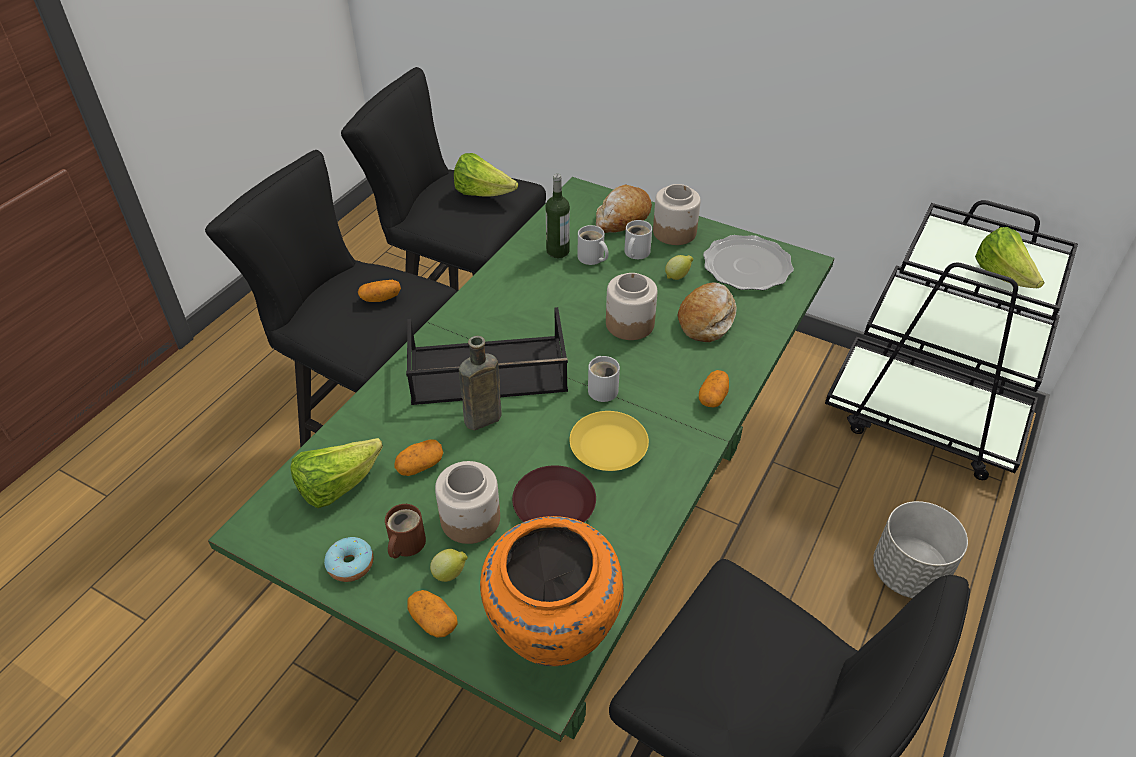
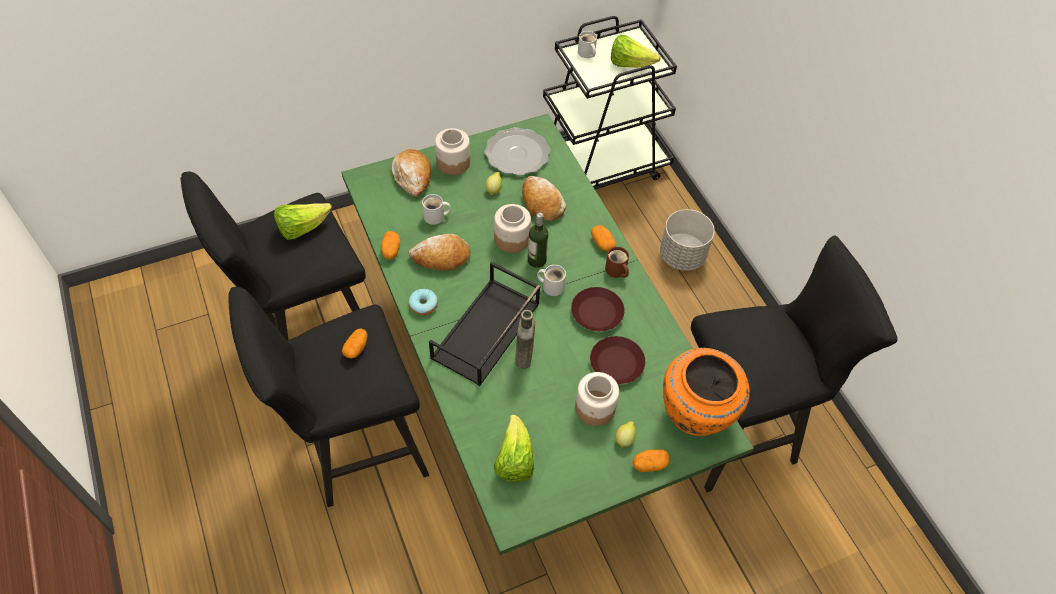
camera: 55 degrees left, 10 degrees up
donut [324,537,374,582] -> donut moved to [409,289,438,315]
brown mug [385,504,426,559] -> brown mug moved to [605,247,629,278]
potato [394,439,443,476] -> potato moved to [381,231,400,259]
bottle [545,174,570,258] -> bottle moved to [528,213,548,268]
yellow plate [569,411,649,471] -> brown plate [571,287,625,331]
white mug [624,220,652,259] -> white mug moved to [578,31,597,58]
none -> bread [408,234,471,271]

